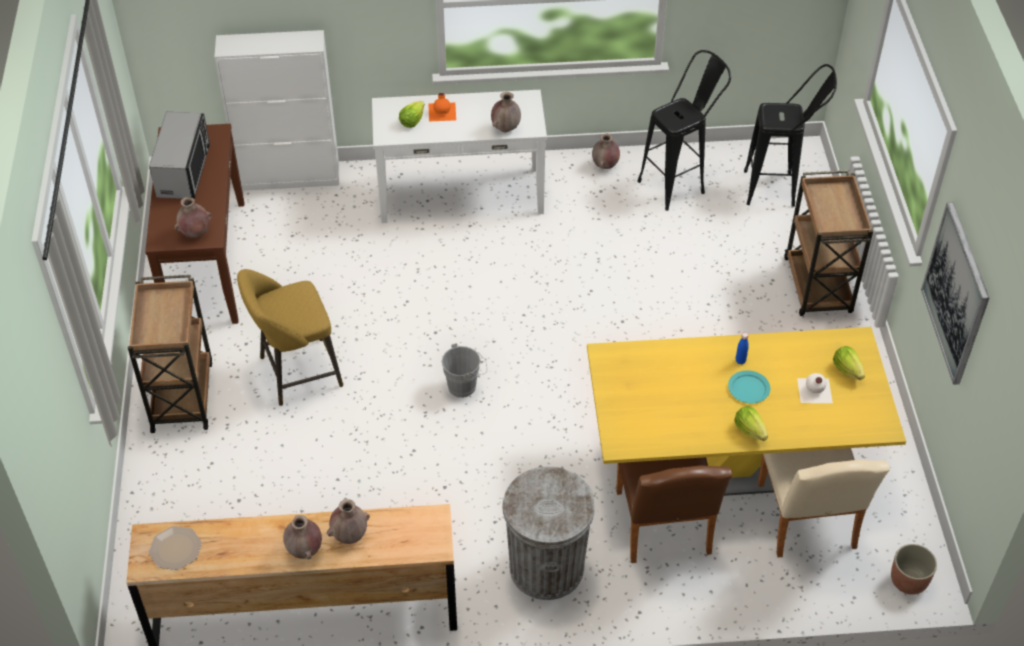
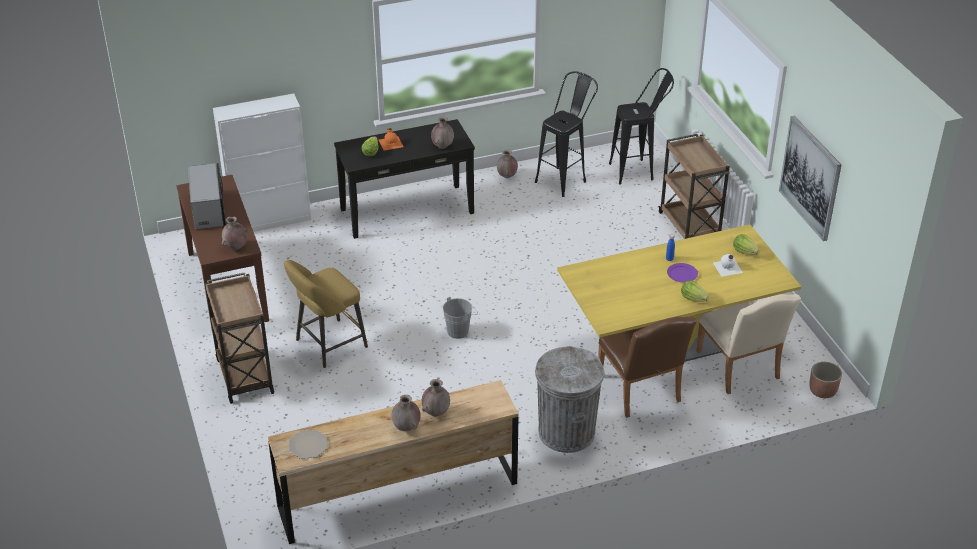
camera: 15 degrees left, 10 degrees down
white console table [372,90,547,223] -> black console table [334,119,475,239]
turquoise plate [728,370,770,403] -> purple plate [667,263,698,282]

